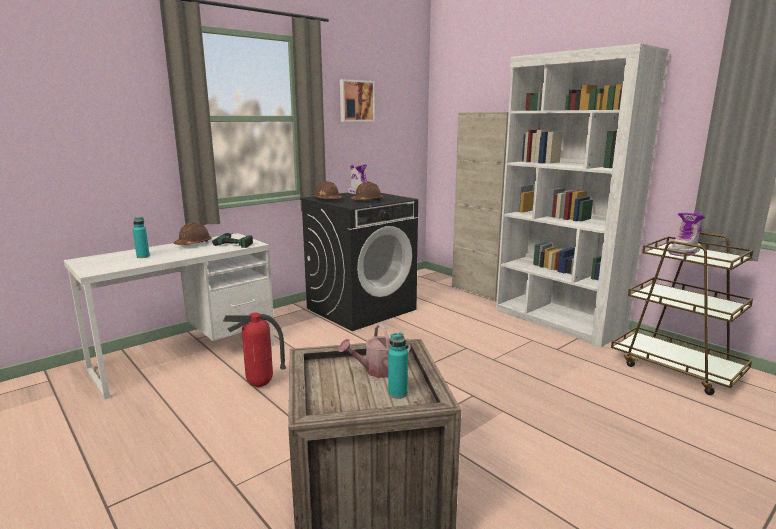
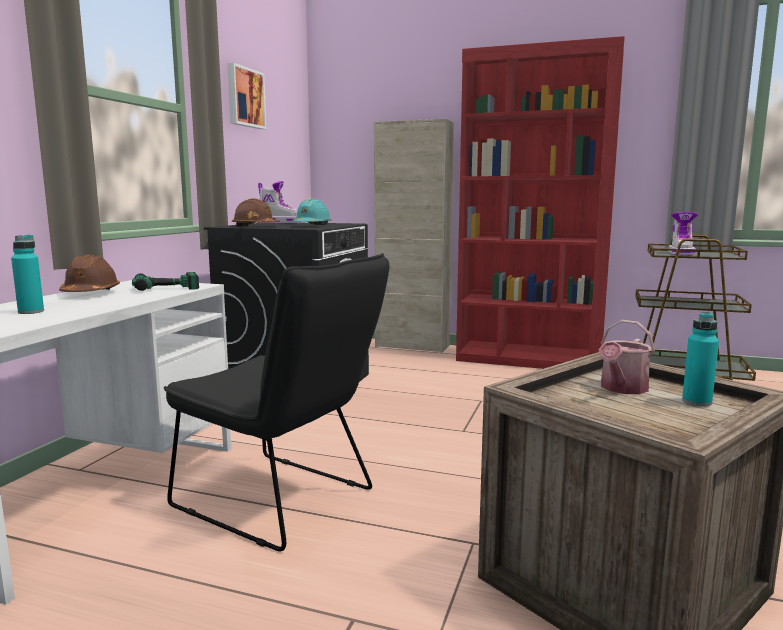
camera: 30 degrees left, 5 degrees down
fire extinguisher [223,313,286,387] -> black chair [164,253,389,552]
brown hard hat [351,182,383,200] -> turquoise hard hat [292,198,332,225]
white bookcase [496,43,669,347] -> red bookcase [456,36,625,369]

